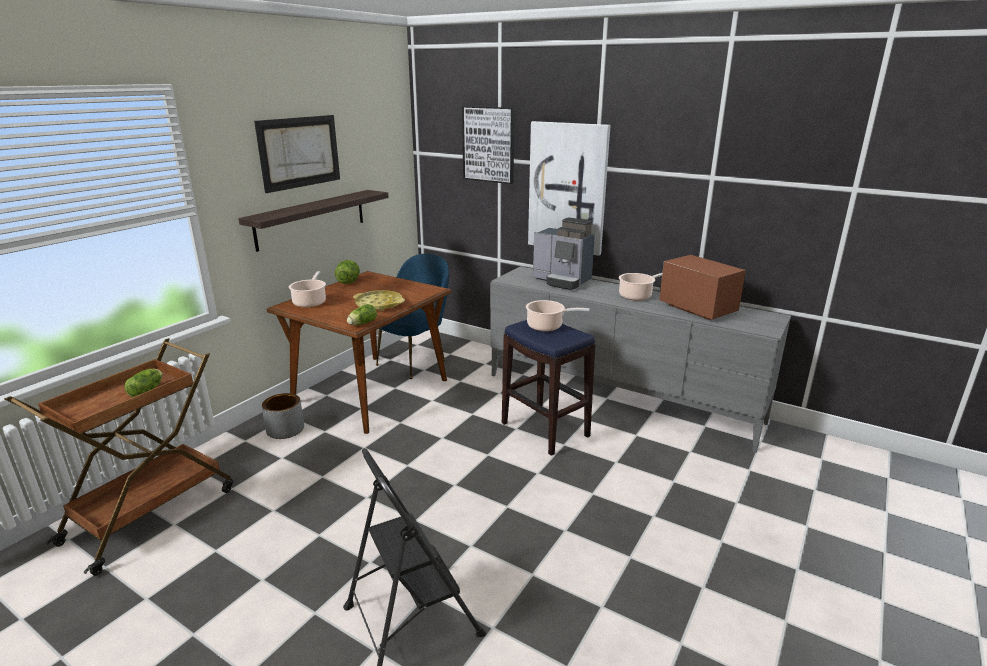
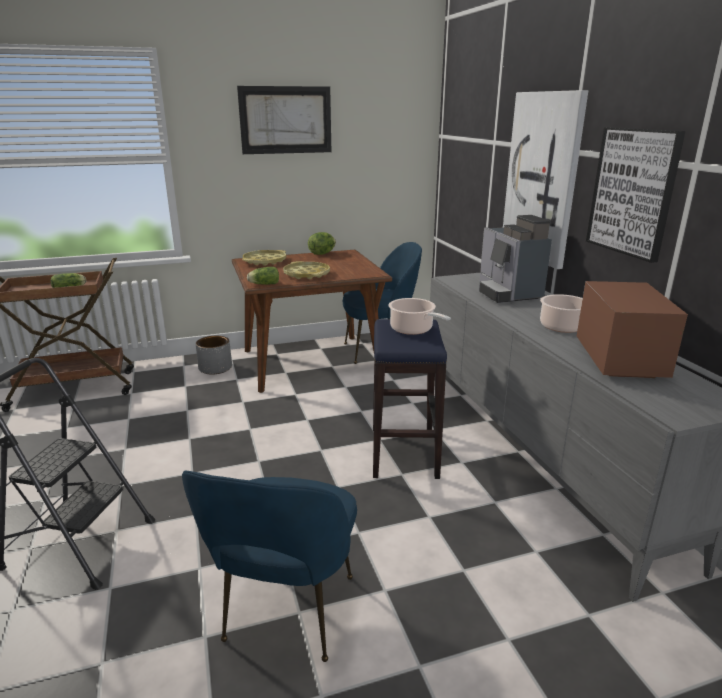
camera: 40 degrees right, 0 degrees up
shelf [238,190,389,252] -> none
cooking pot [289,271,326,308] -> yellow tray [242,250,286,266]
picture [462,106,514,184] -> picture moved to [586,127,685,263]
none -> blue chair [182,471,357,662]

